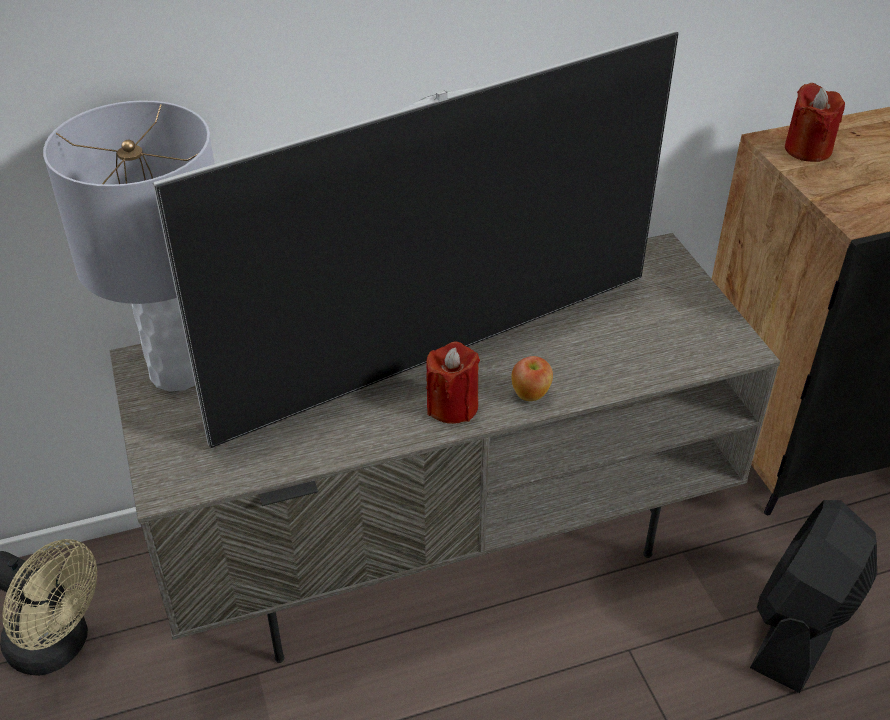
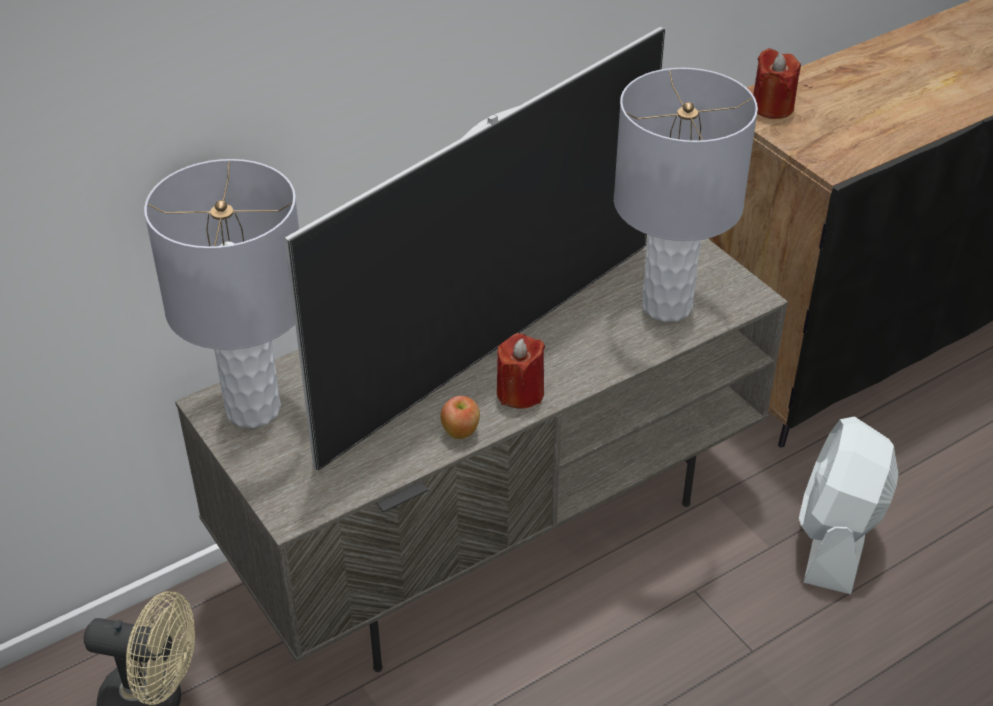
camera: 15 degrees left, 0 degrees up
apple [511,356,553,401] -> apple moved to [440,396,480,439]
black fan [750,500,877,693] -> white fan [799,416,898,594]
none -> grey table lamp [614,68,758,322]

